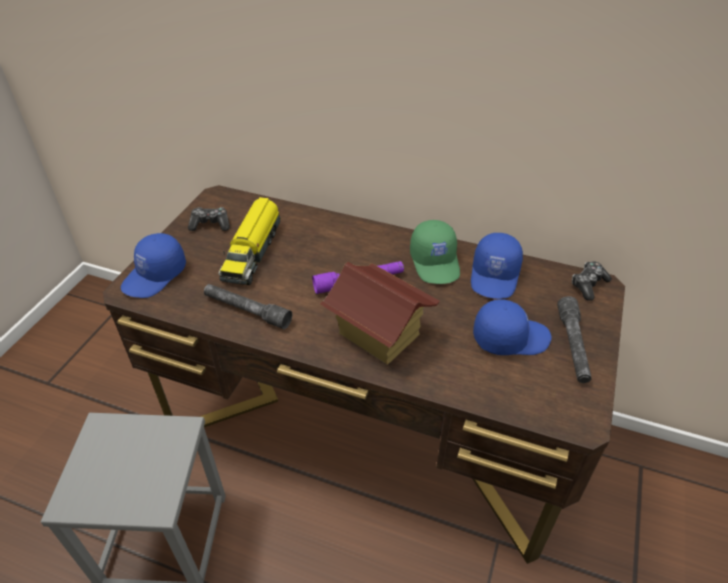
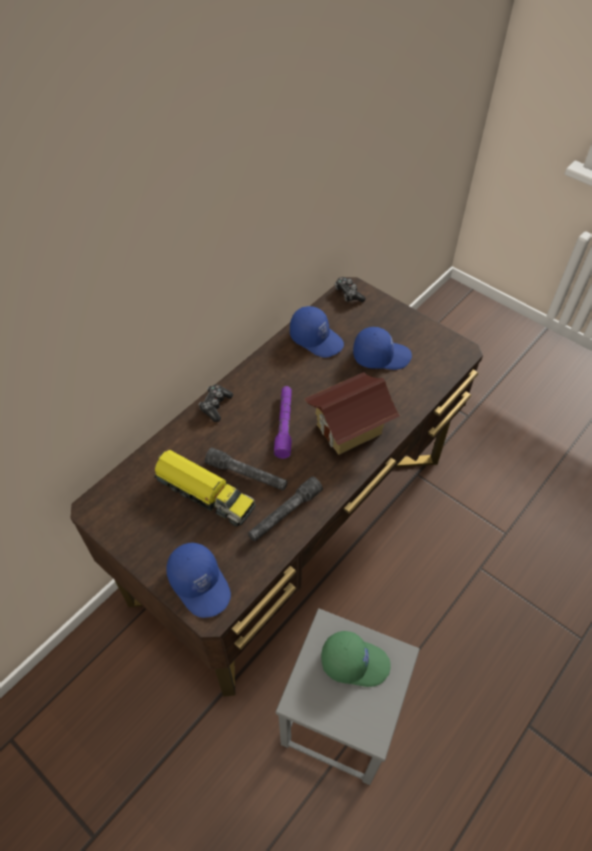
camera: 70 degrees left, 10 degrees up
game controller [188,207,230,231] -> game controller moved to [199,384,233,422]
green cap [410,220,460,284] -> green cap moved to [321,631,391,687]
blue cap [473,299,552,355] -> blue cap turned 75 degrees clockwise [353,327,412,370]
grey flashlight [557,296,592,383] -> grey flashlight moved to [205,447,287,490]

